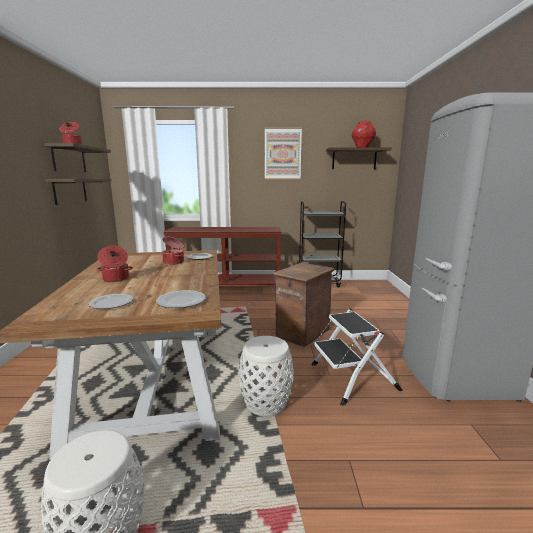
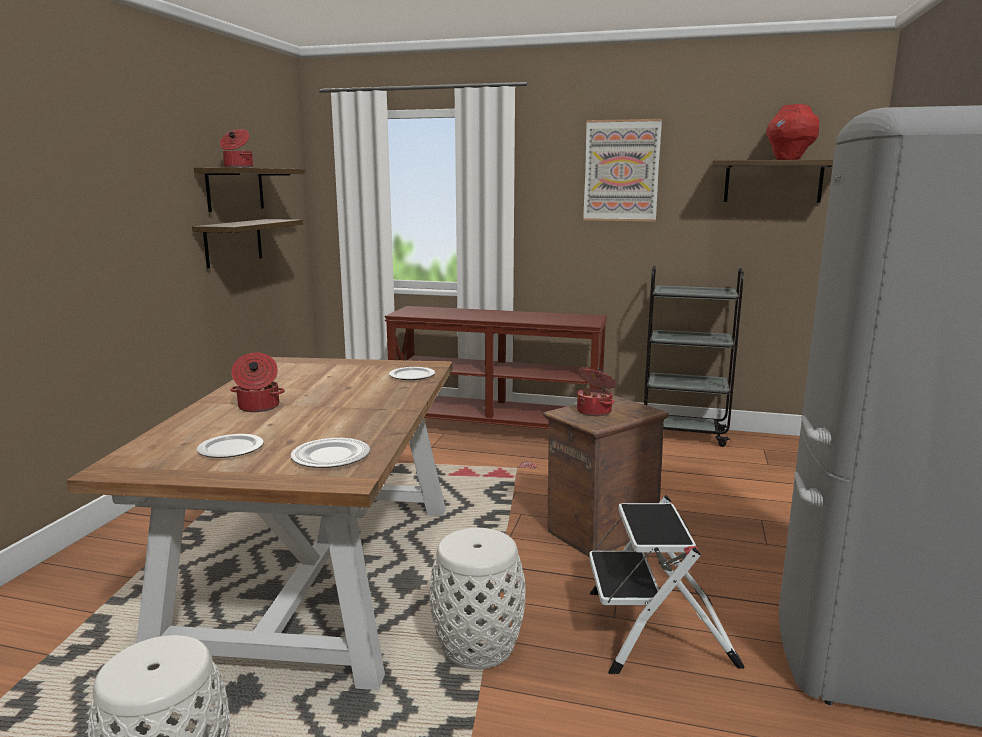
camera: 15 degrees right, 0 degrees up
cooking pot [162,236,185,265] -> cooking pot moved to [577,369,616,416]

